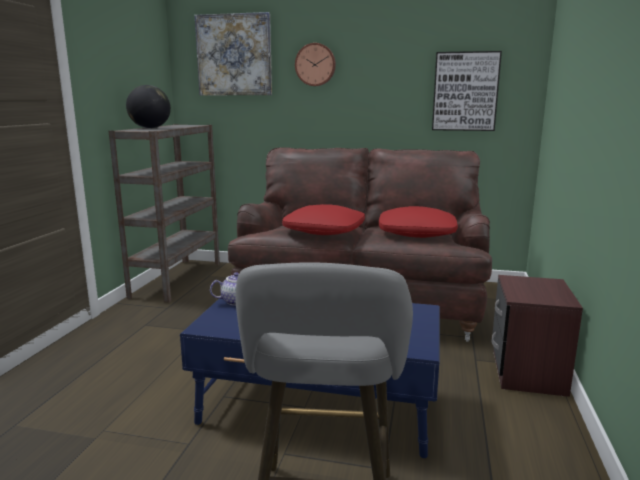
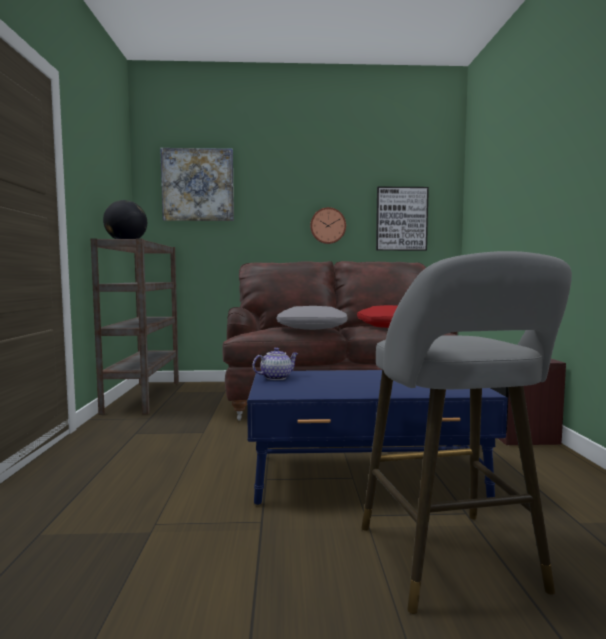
camera: 15 degrees left, 10 degrees down
red pillow [282,204,365,235] -> grey pillow [276,306,348,330]
wall clock [295,43,336,86] -> wall clock moved to [310,207,346,244]

